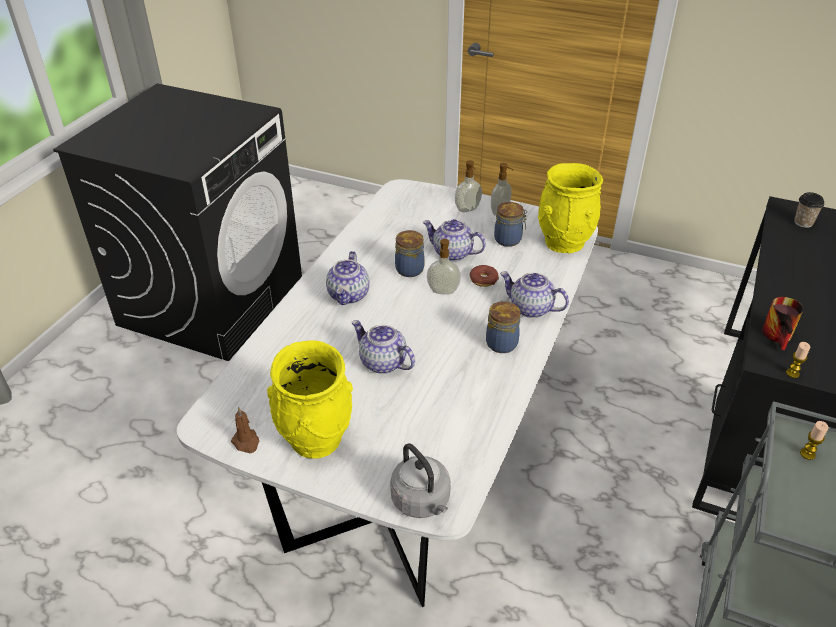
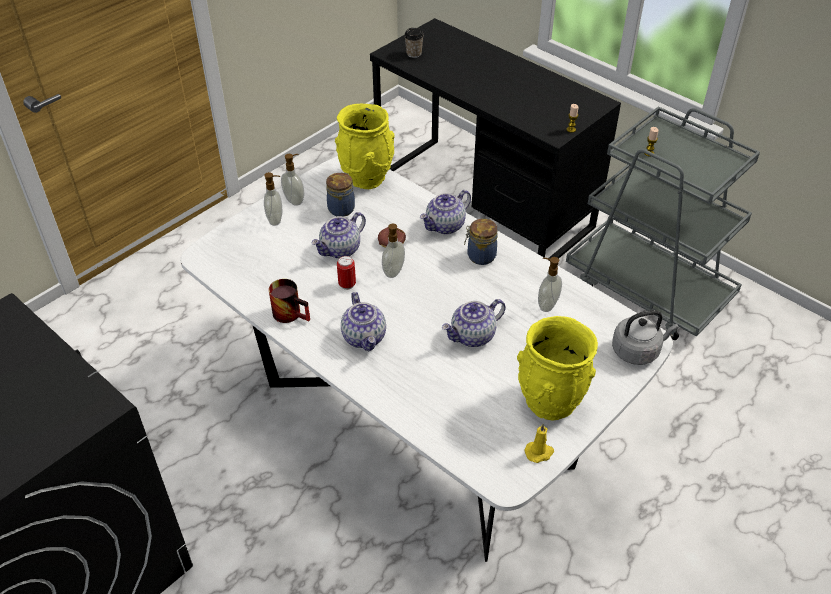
camera: 70 degrees left, 5 degrees up
brown candle [231,407,259,453] -> yellow candle [524,423,554,463]
teapot [326,251,369,305] -> teapot turned 45 degrees clockwise [341,292,386,351]
jar [395,230,425,277] -> can [337,256,356,290]
mug [762,297,803,350] -> mug moved to [269,279,310,323]
none -> soap dispenser [538,257,562,312]

